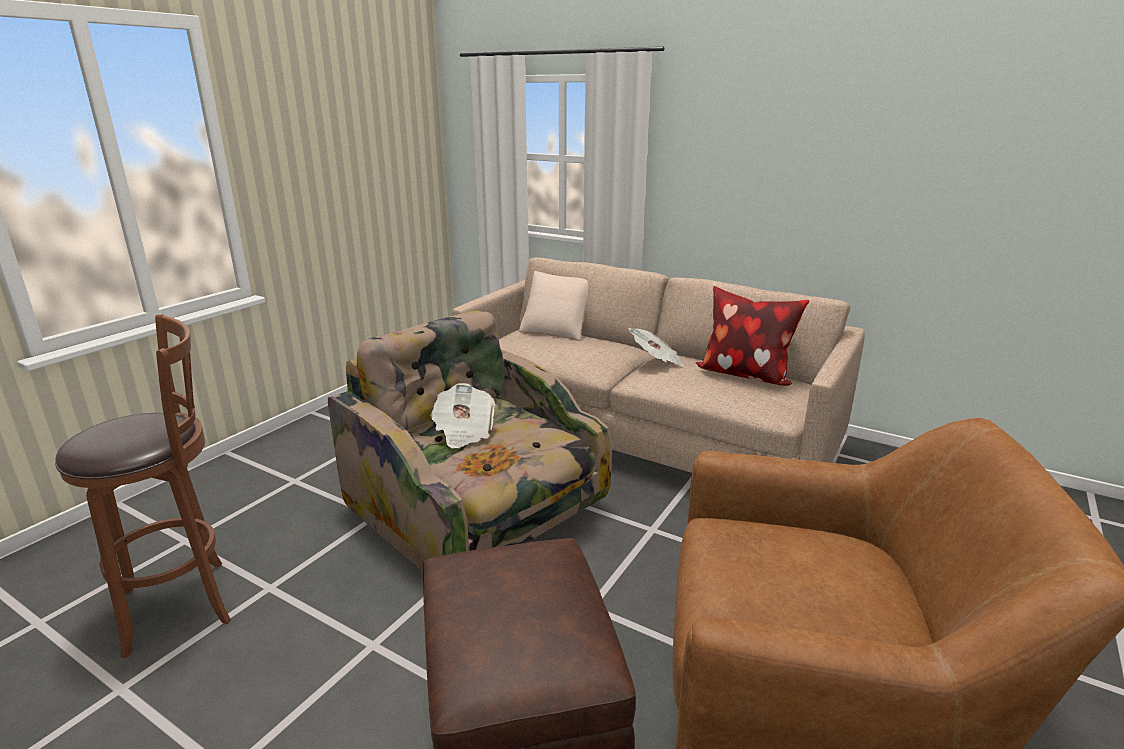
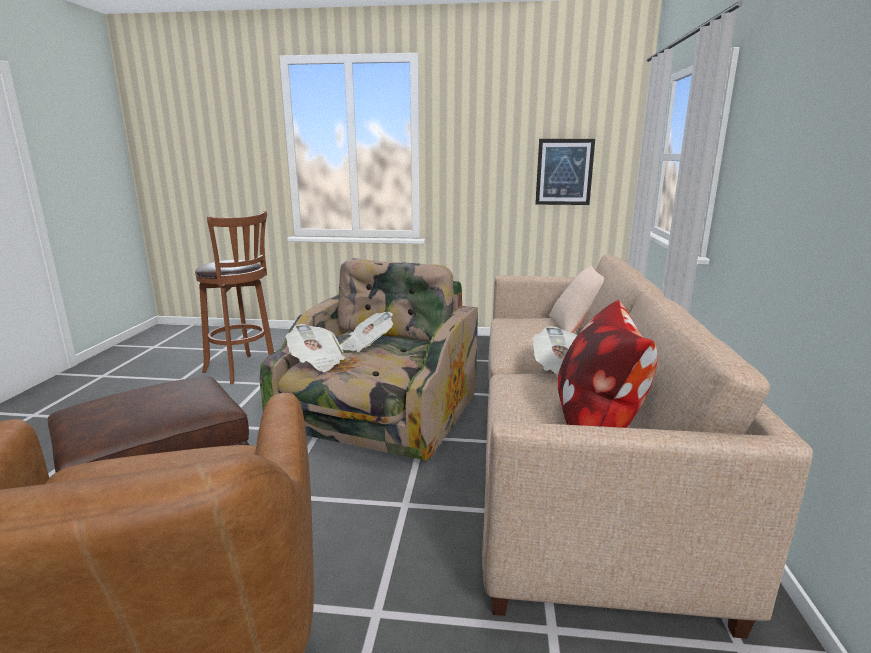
camera: 65 degrees right, 5 degrees down
none -> newspaper [286,324,345,372]
none -> picture [535,139,595,205]

